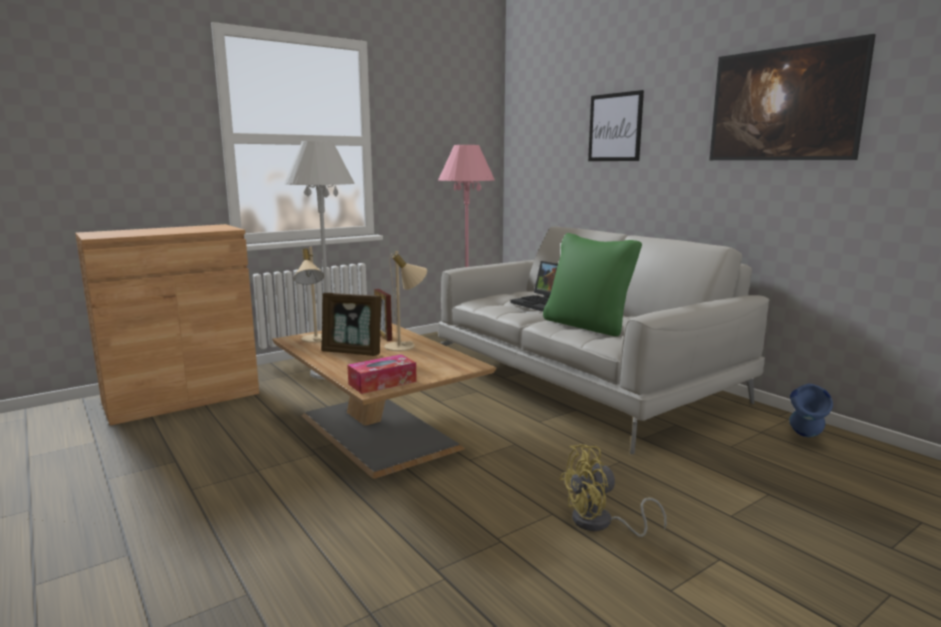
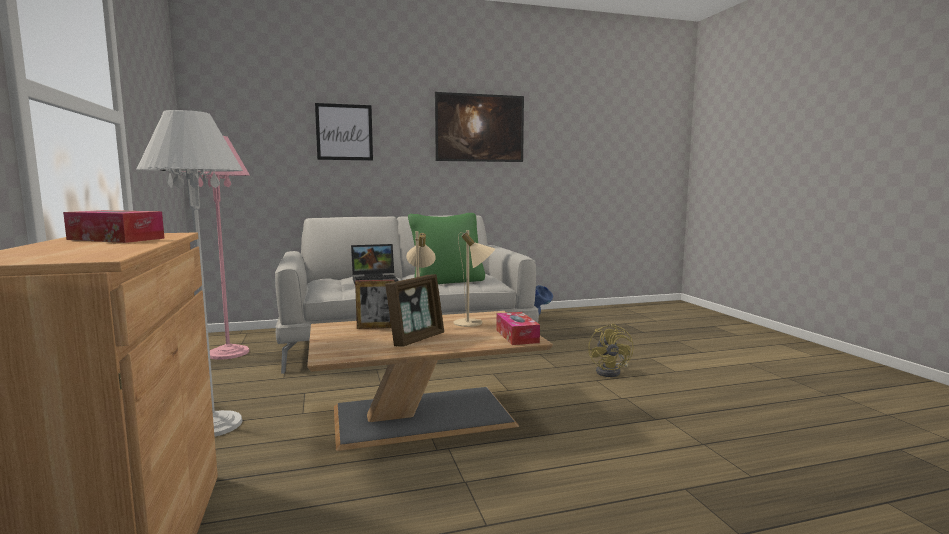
camera: 70 degrees left, 5 degrees down
beige table lamp [294,247,324,343] -> beige table lamp moved to [453,230,495,327]
none -> tissue box [63,210,165,243]

